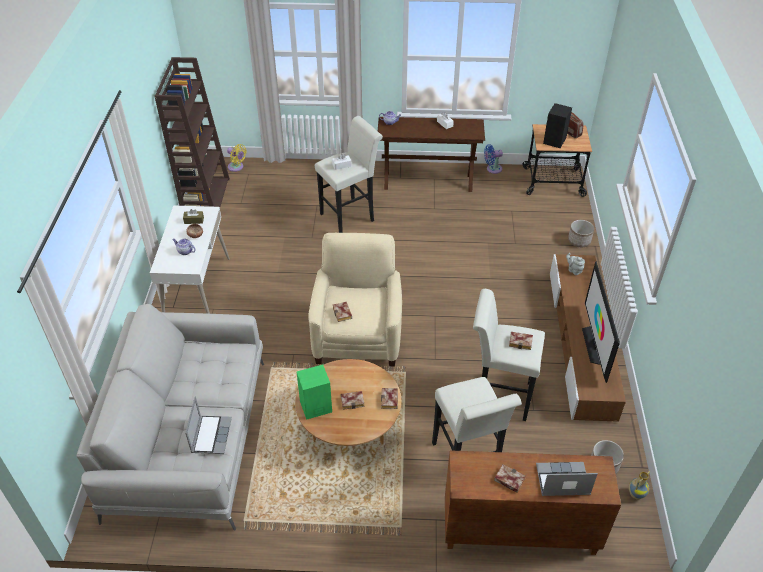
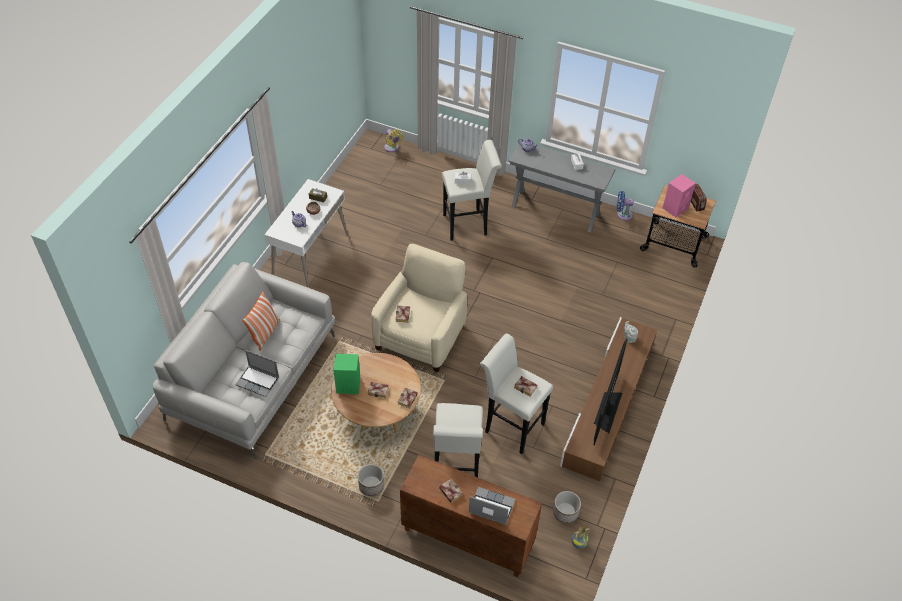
camera: 20 degrees right, 5 degrees up
brown bookcase [154,57,230,207] -> none
laptop [185,396,232,454] -> laptop turned 90 degrees clockwise [235,350,279,397]
brown console table [378,117,485,192] -> grey console table [508,141,616,232]
black speaker [543,103,572,148] -> pink speaker [663,174,696,217]
planter [568,220,594,247] -> planter moved to [358,464,384,496]
none -> pillow [242,291,280,351]

